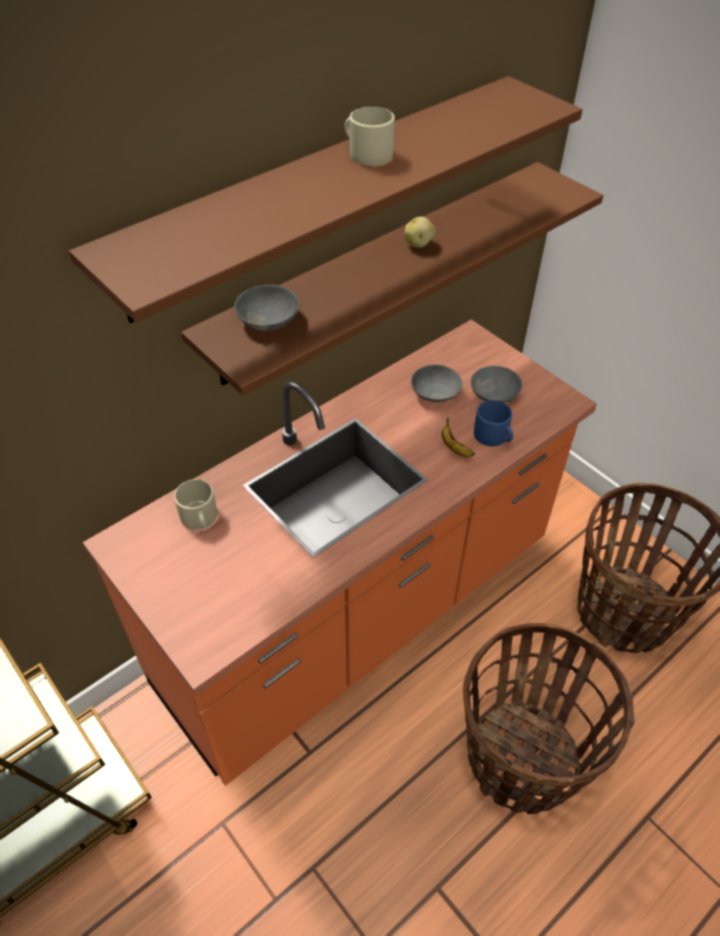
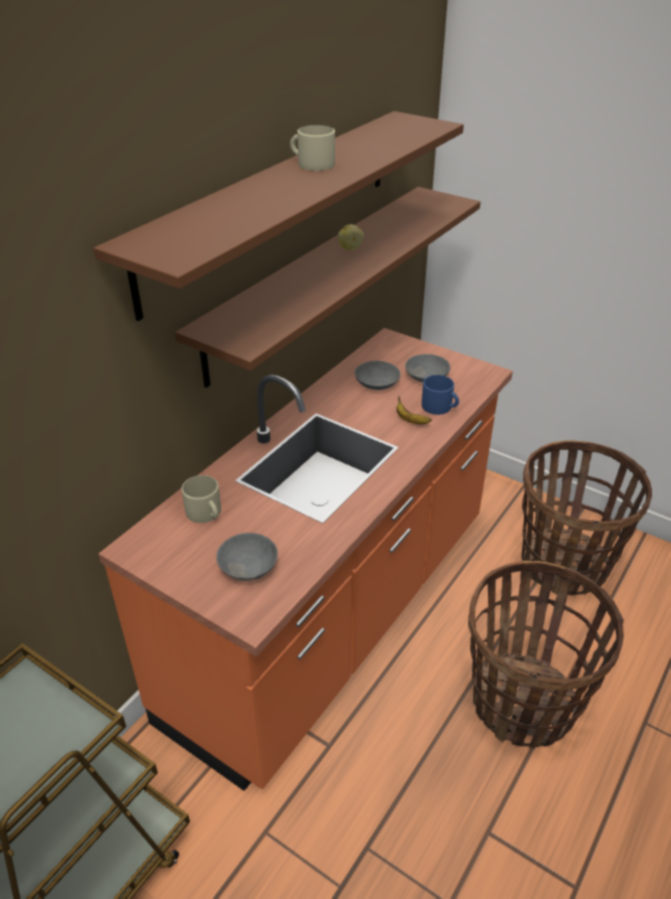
camera: 15 degrees left, 10 degrees down
grey bowl [234,285,300,331] -> grey bowl moved to [216,533,278,581]

